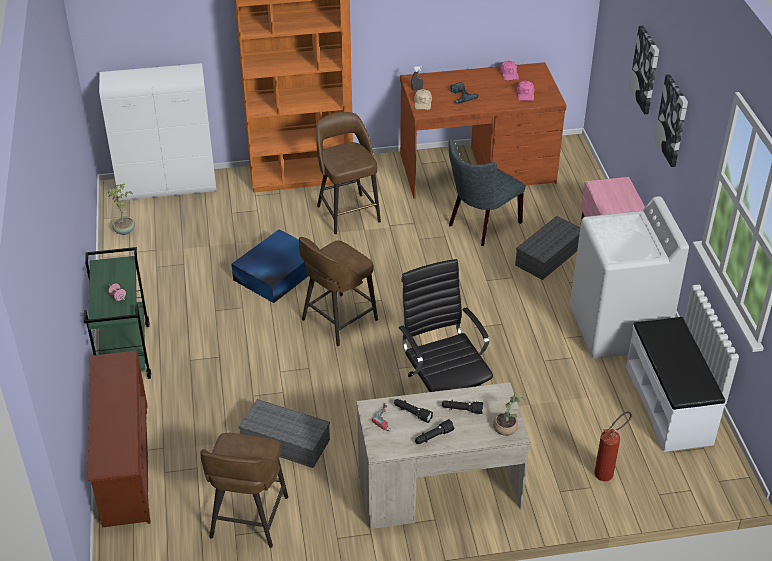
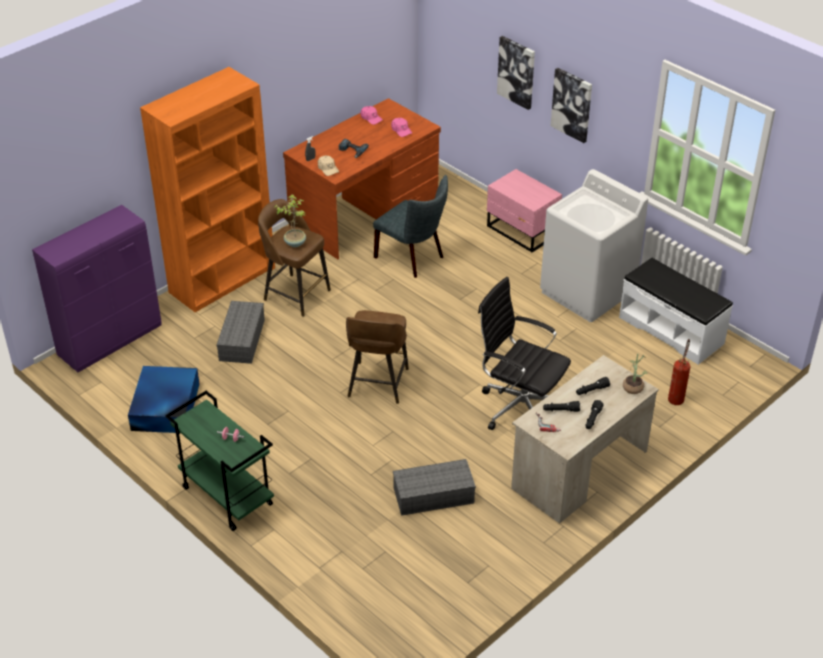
camera: 35 degrees left, 0 degrees up
brown shoe rack [87,351,150,528] -> none
white cabinet [99,63,216,201] -> purple cabinet [32,205,162,372]
potted plant [108,184,135,235] -> potted plant moved to [274,195,306,247]
brown stool [200,433,288,548] -> none
blue storage box [231,229,308,303] -> blue storage box moved to [128,366,200,433]
grey chair [449,138,526,246] -> grey chair turned 60 degrees counterclockwise [373,175,448,278]
grey storage box [515,216,580,280] -> grey storage box moved to [217,301,265,364]

